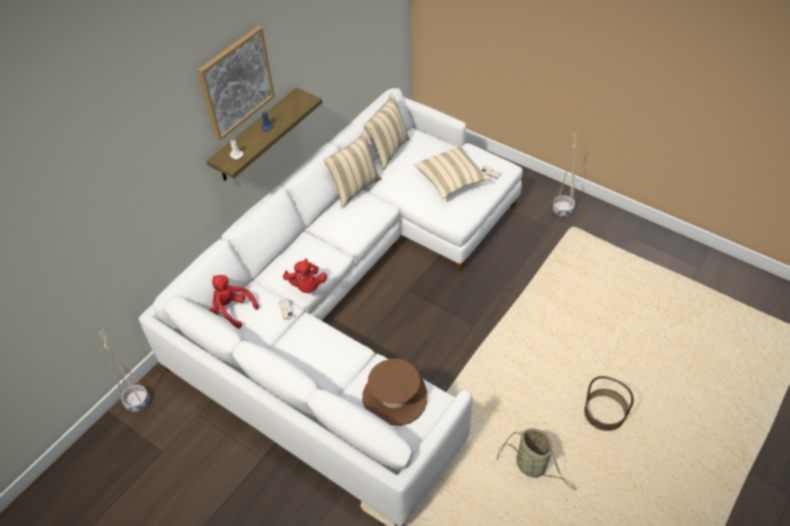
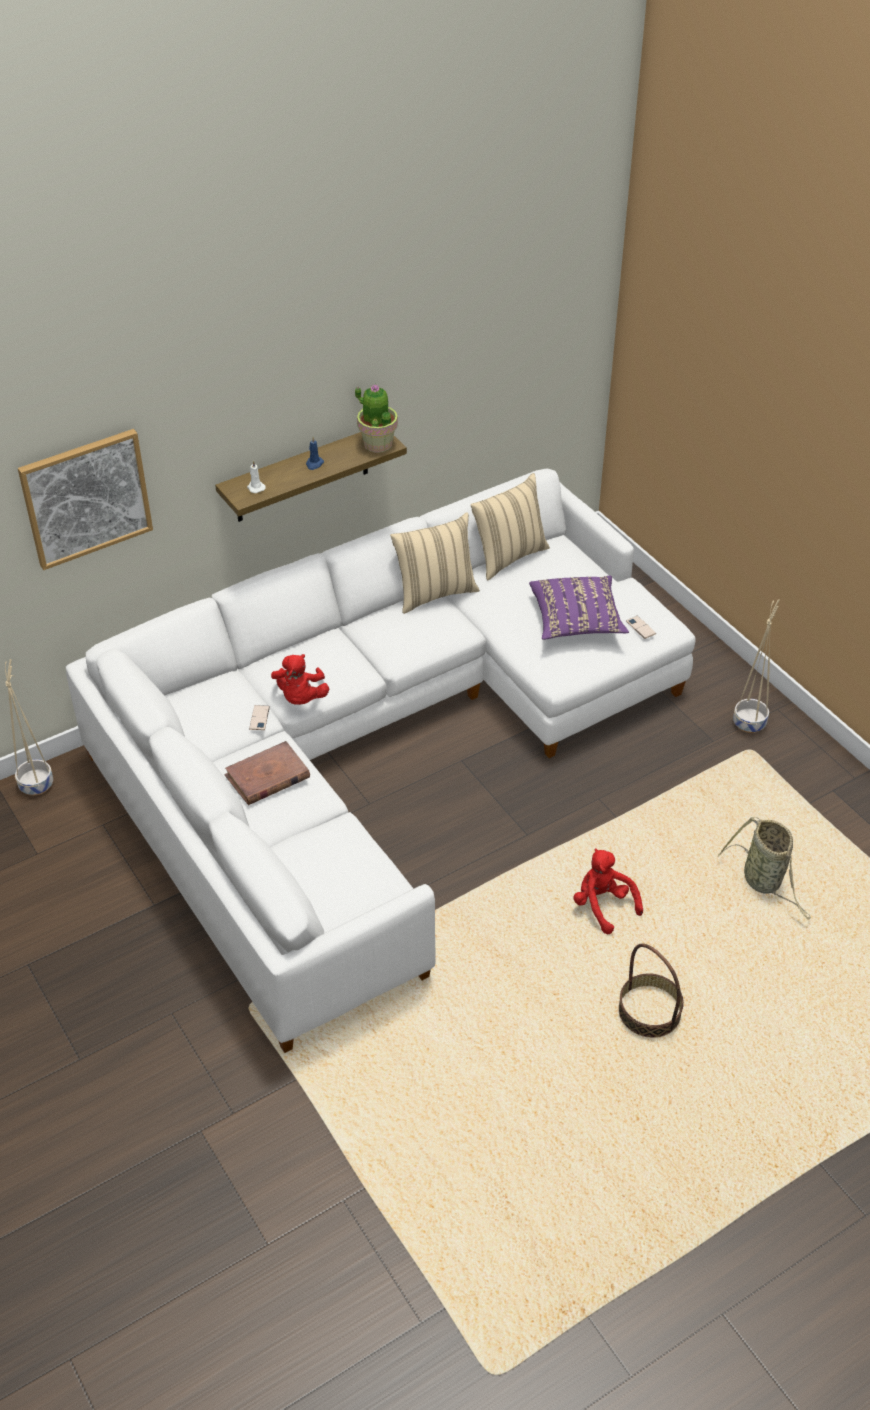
camera: 20 degrees right, 5 degrees down
picture [198,26,275,141] -> picture moved to [18,429,153,570]
red plush toy [209,275,259,329] -> red plush toy moved to [573,848,643,934]
brown hat [362,359,427,426] -> none
beige pillow [414,145,491,199] -> purple pillow [529,575,629,640]
basket [496,428,576,491] -> basket moved to [718,817,811,920]
none -> brown book [224,741,310,805]
none -> potted plant [355,384,398,453]

